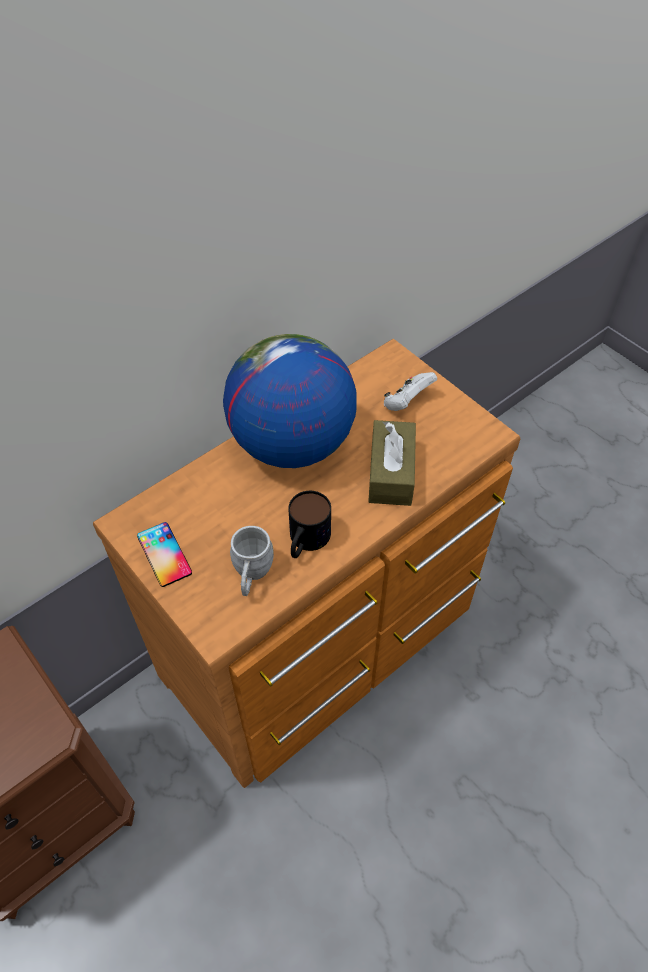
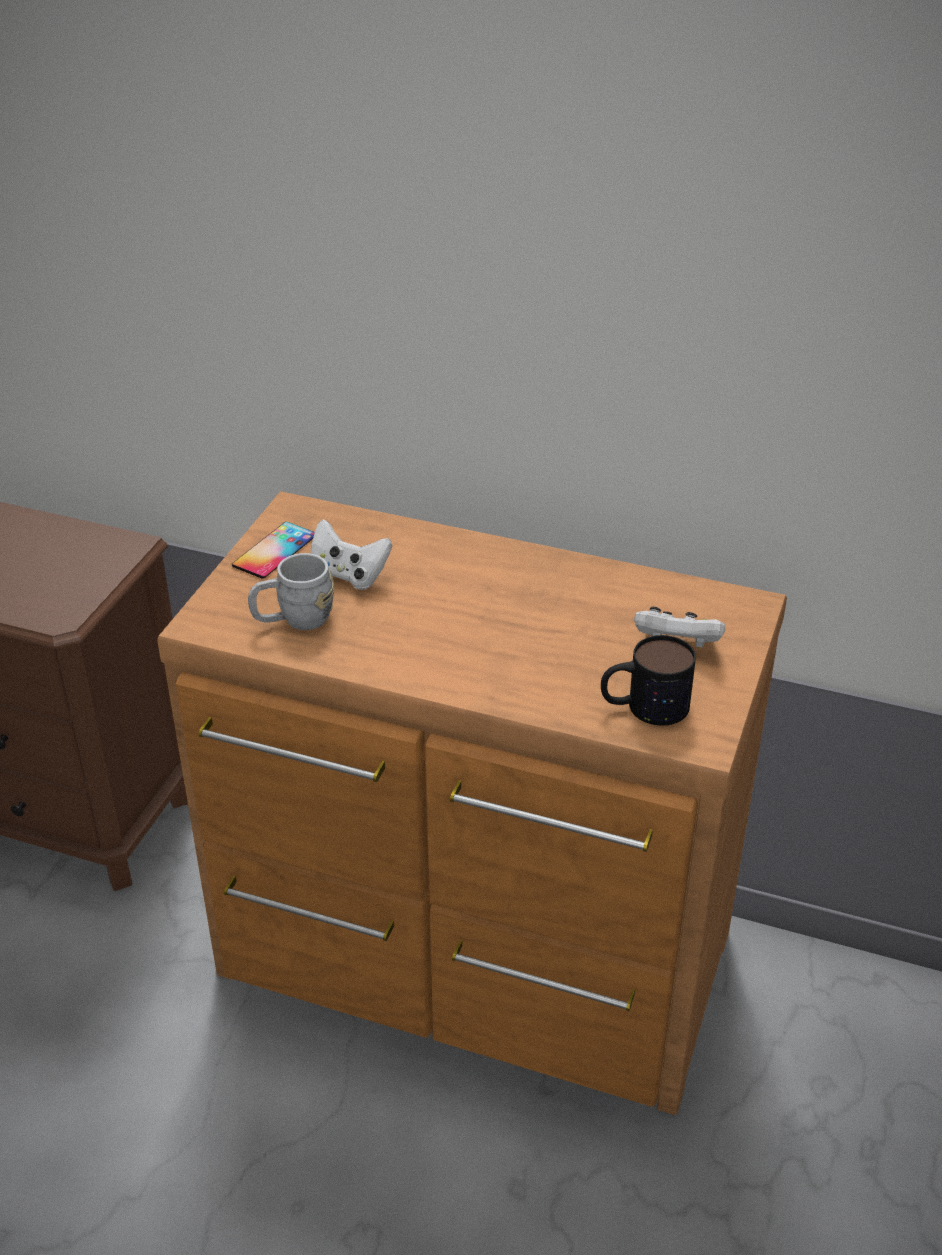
camera: 60 degrees right, 15 degrees down
globe [223,334,357,468] -> none
mug [288,491,331,558] -> mug moved to [601,635,696,726]
brown tissue box [368,420,416,506] -> none
none -> white game controller [311,519,392,590]

